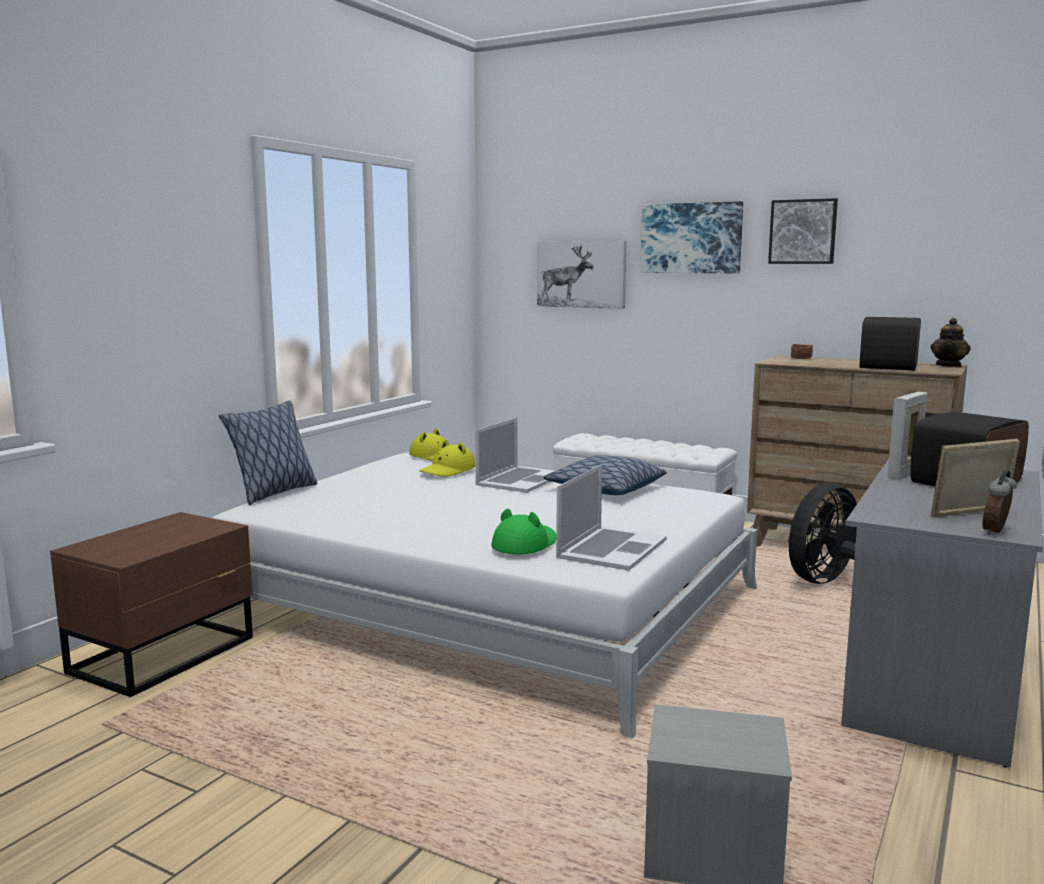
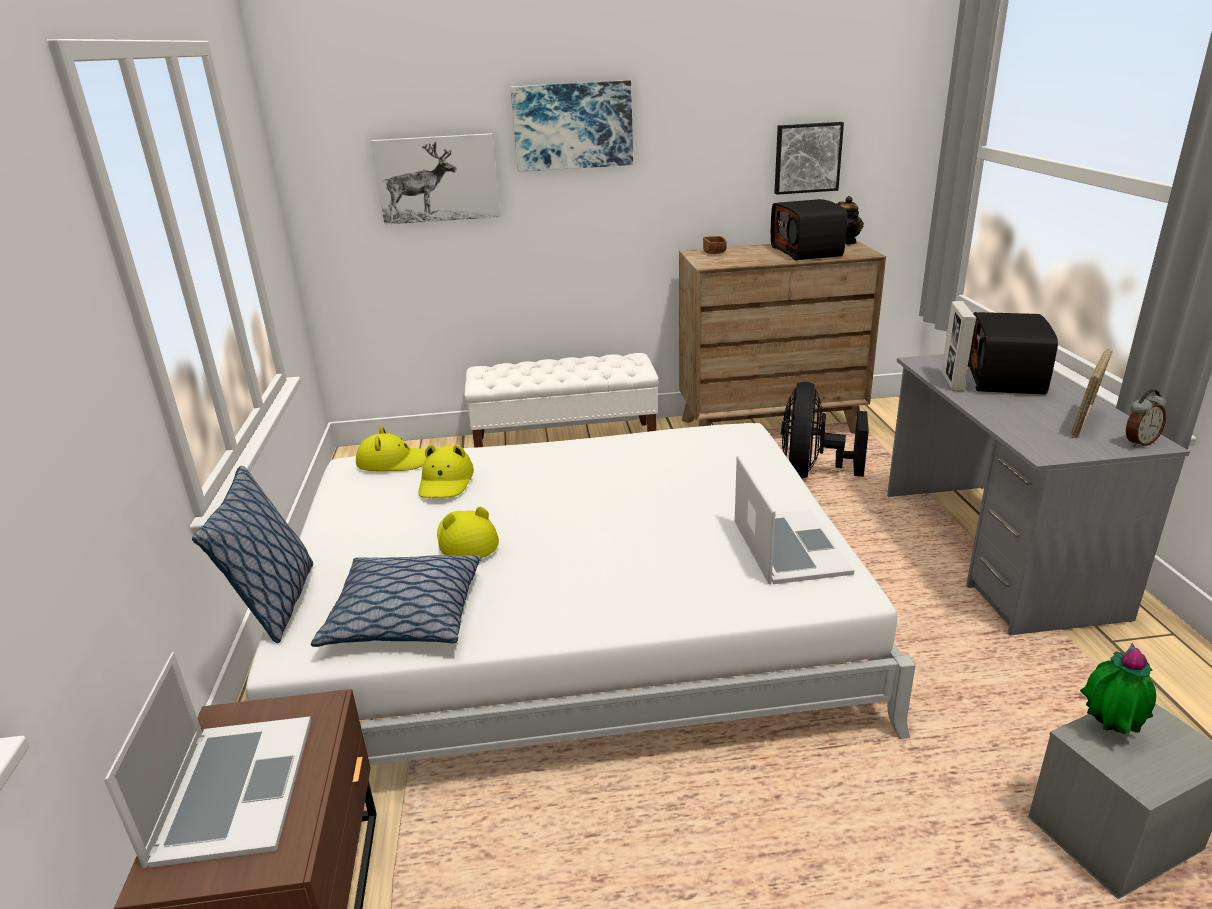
camera: 35 degrees left, 15 degrees up
laptop [475,418,554,493] -> laptop moved to [104,652,311,868]
green hat [491,508,556,554] -> none
pillow [543,455,667,495] -> pillow moved to [311,555,481,647]
picture [768,198,838,264] -> picture moved to [774,122,844,195]
alarm clock [982,470,1017,535] -> alarm clock turned 120 degrees counterclockwise [1126,389,1167,447]
none -> yellow hat [437,506,499,558]
none -> potted plant [1080,643,1156,734]

